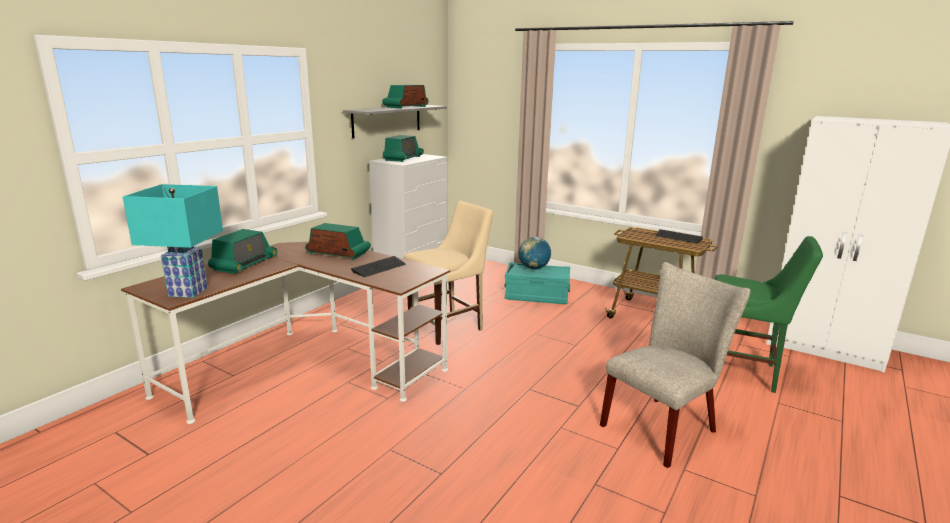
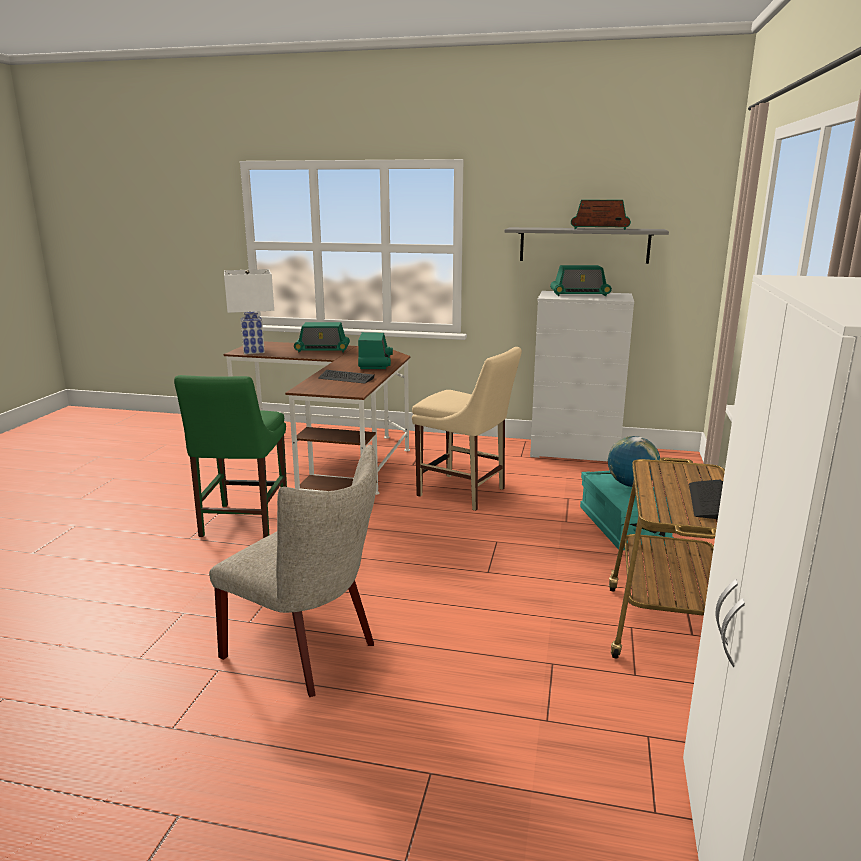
camera: 70 degrees right, 0 degrees up
turquoise table lamp [123,184,223,298] -> white table lamp [224,269,274,354]
green chair [714,236,823,393] -> green chair moved to [174,375,287,538]

